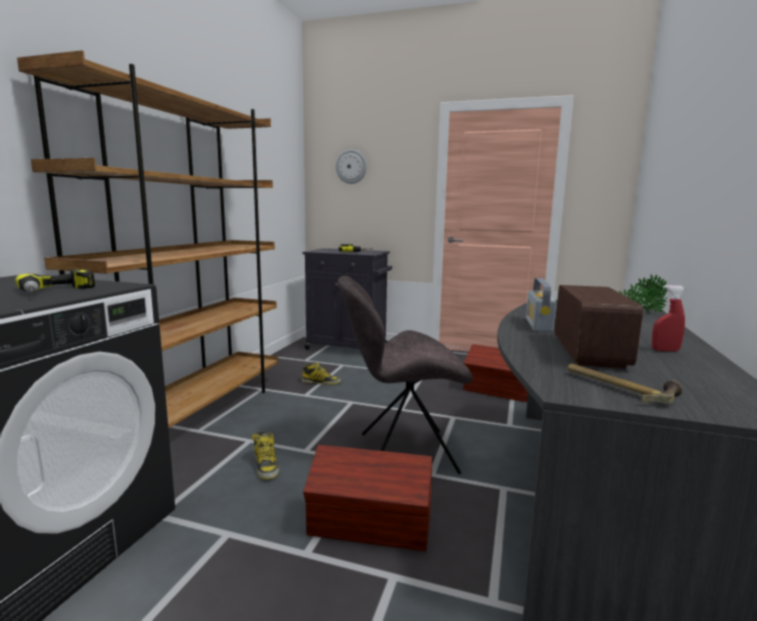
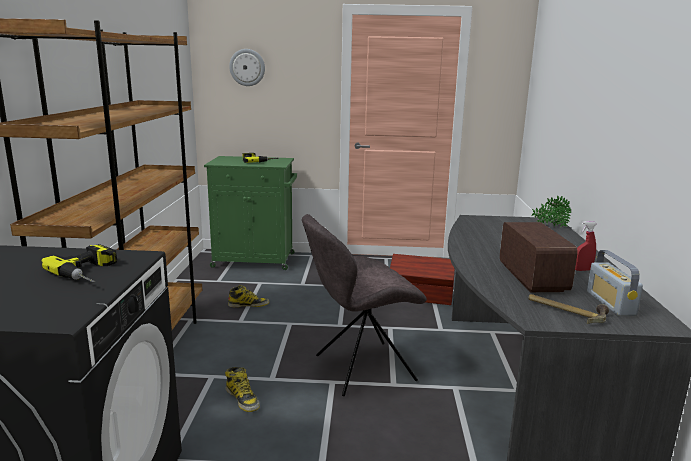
camera: 15 degrees left, 5 degrees up
black cabinet [302,248,392,349] -> green cabinet [204,156,297,270]
brown storage box [303,445,432,551] -> none
radio [526,278,556,332] -> radio moved to [587,250,643,316]

